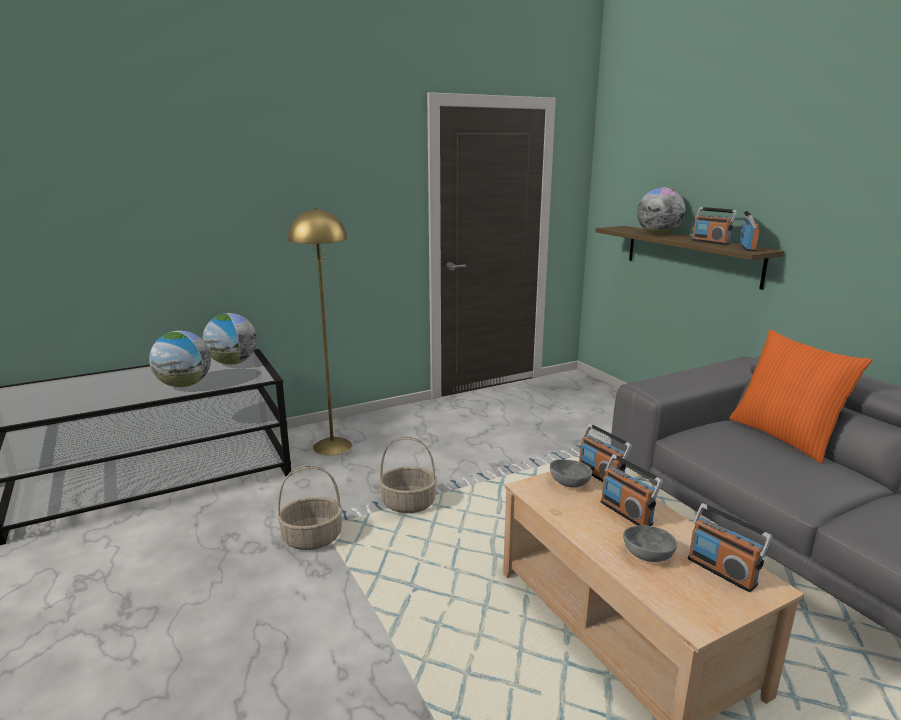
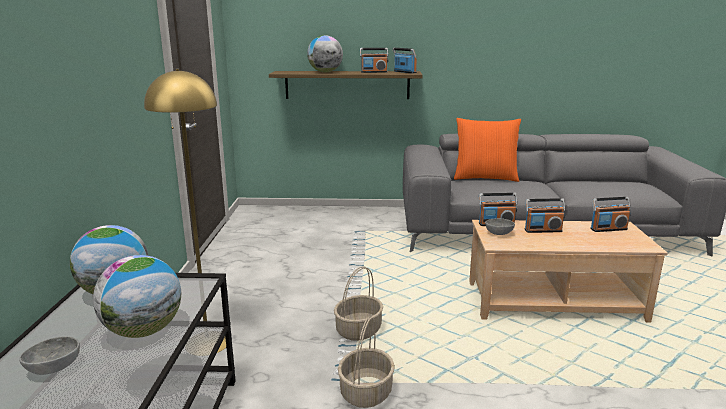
camera: 60 degrees left, 0 degrees up
grey bowl [623,525,677,562] -> grey bowl moved to [19,336,80,375]

